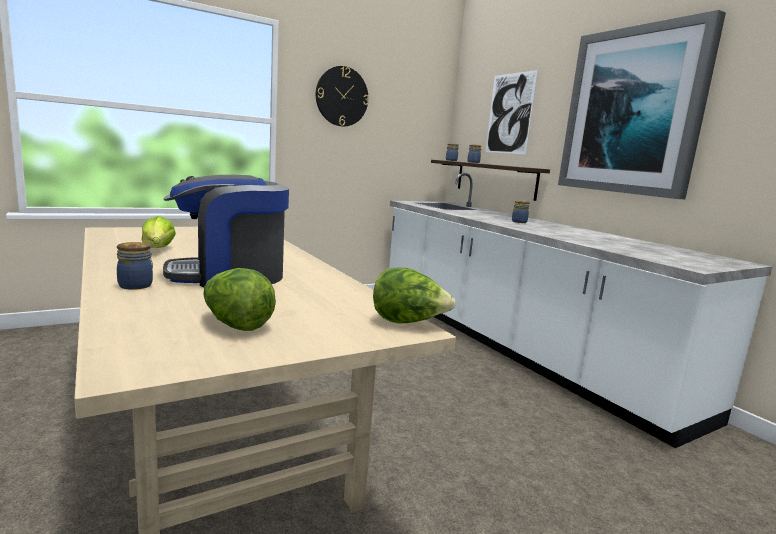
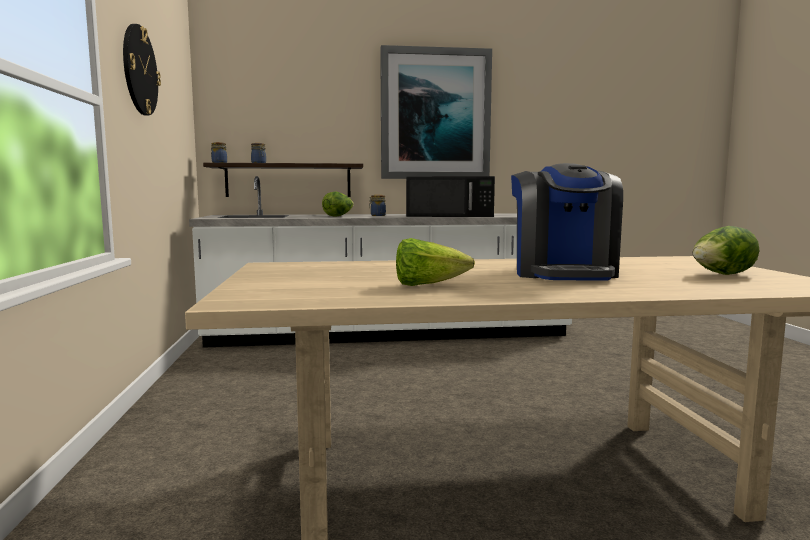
camera: 65 degrees left, 5 degrees down
jar [117,242,153,290] -> none
lettuce [373,268,456,324] -> lettuce moved to [322,192,354,217]
picture [486,70,538,154] -> none
none -> black microwave [406,176,495,217]

